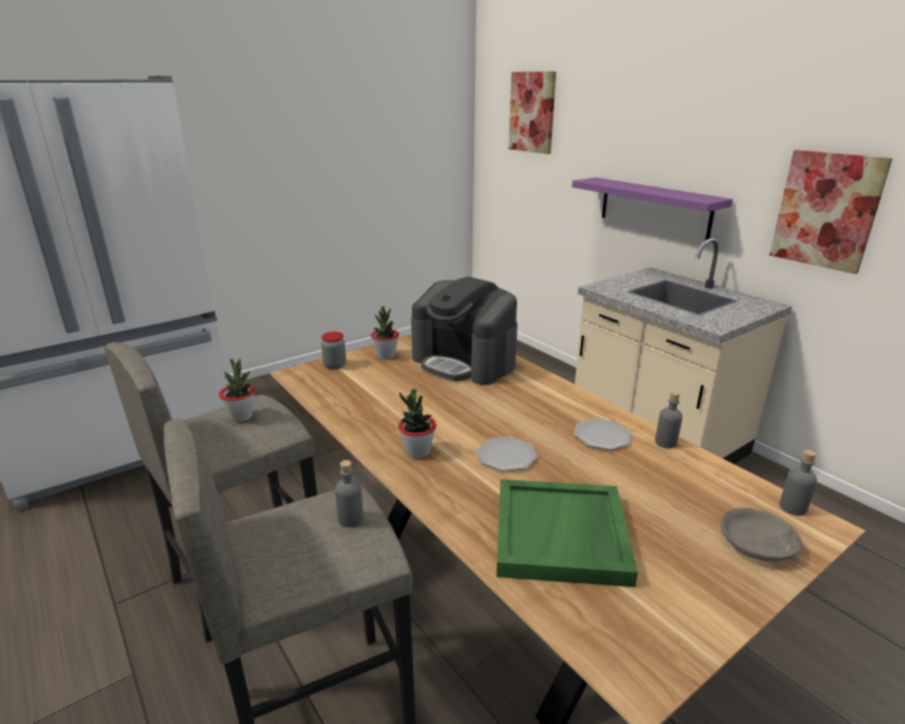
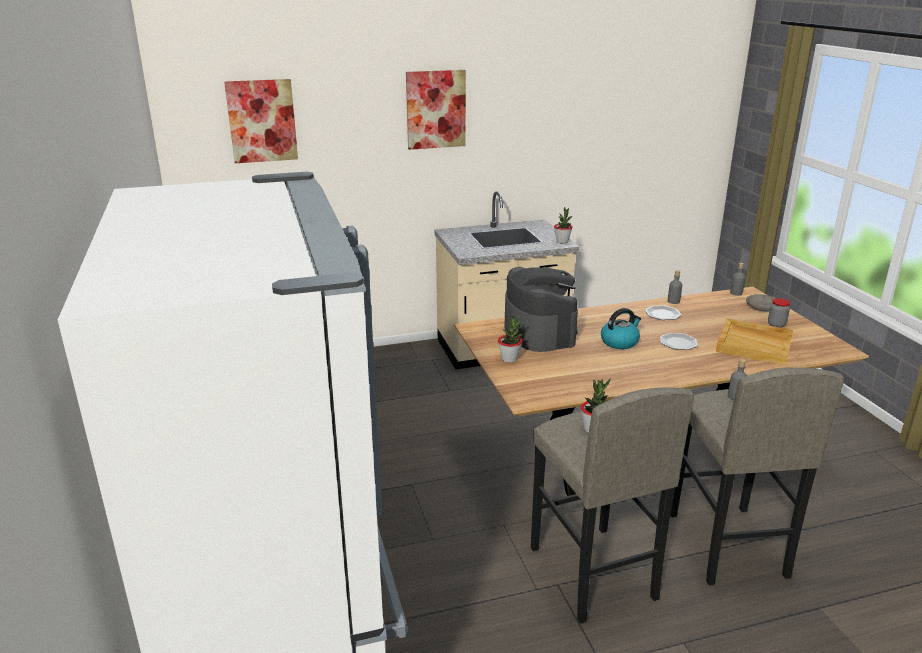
camera: 70 degrees left, 0 degrees up
jar [321,332,346,369] -> jar moved to [768,298,790,328]
potted plant [398,389,436,459] -> potted plant moved to [554,207,573,243]
coffee machine [411,277,517,385] -> coffee machine turned 75 degrees counterclockwise [504,267,578,352]
green tray [496,479,638,587] -> beige tray [716,318,793,365]
purple shelf [572,177,733,240] -> none
picture [769,150,893,274] -> picture moved to [406,70,466,150]
none -> kettle [601,308,641,349]

